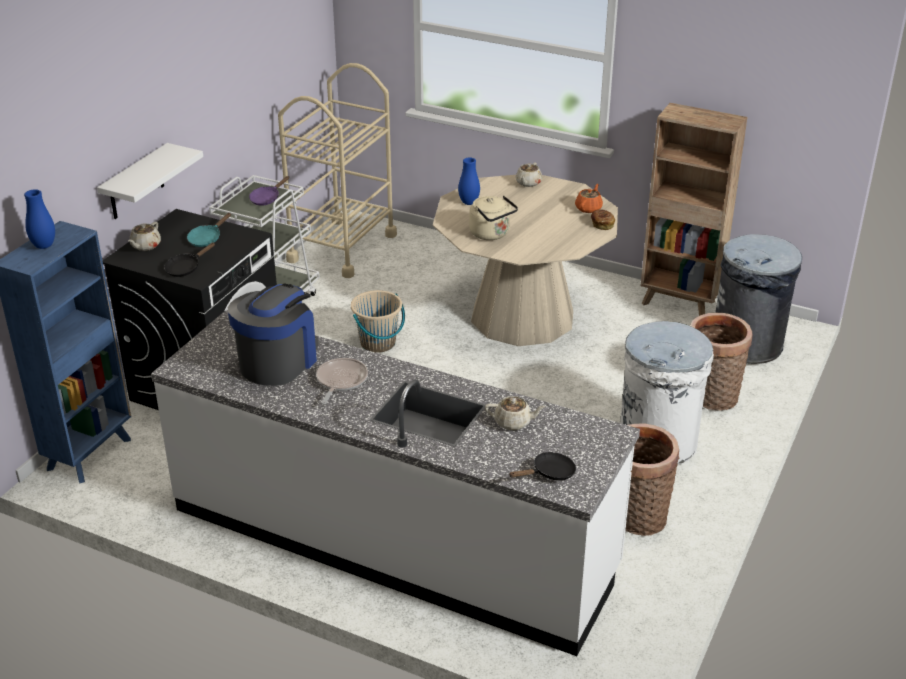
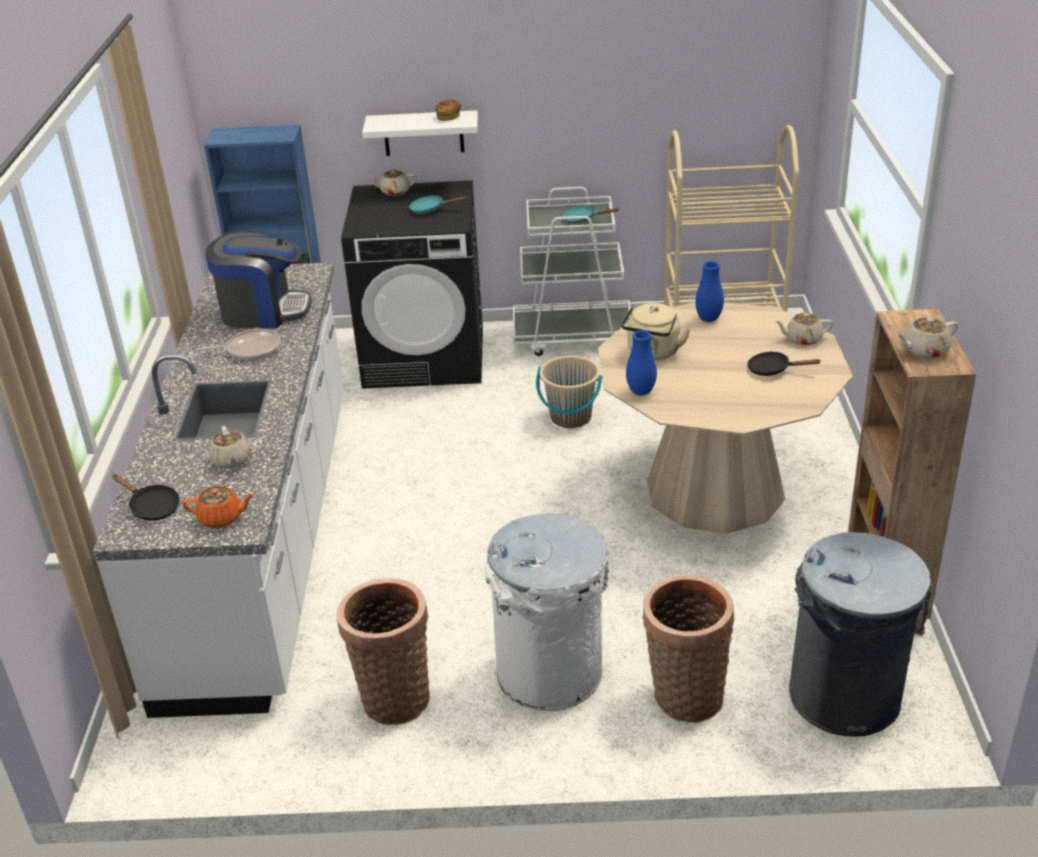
camera: 65 degrees right, 0 degrees up
blue vase [24,189,55,249] -> blue vase moved to [626,330,657,396]
black frying pan [164,242,215,277] -> black frying pan moved to [747,351,821,376]
purple frying pan [249,176,289,205] -> turquoise frying pan [562,206,619,224]
orange teapot [575,184,603,213] -> orange teapot moved to [182,486,255,528]
bread [591,209,615,230] -> bread moved to [435,99,461,121]
none -> beige teapot [896,318,958,359]

